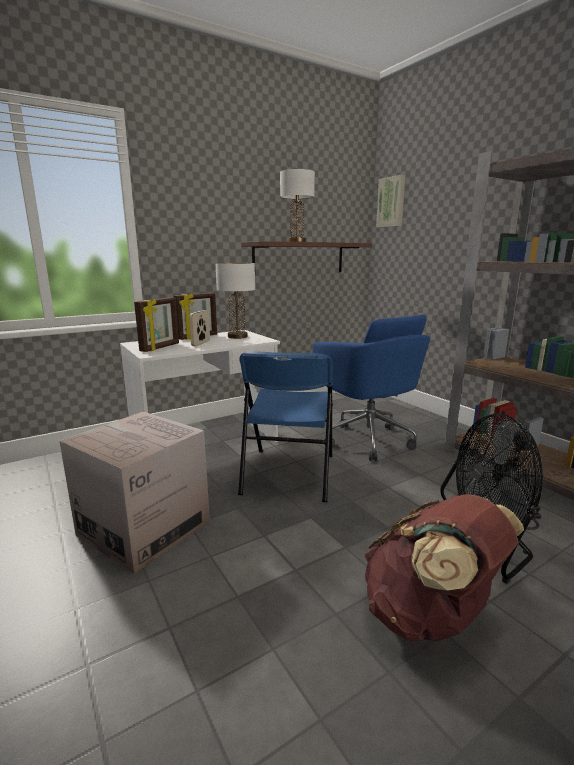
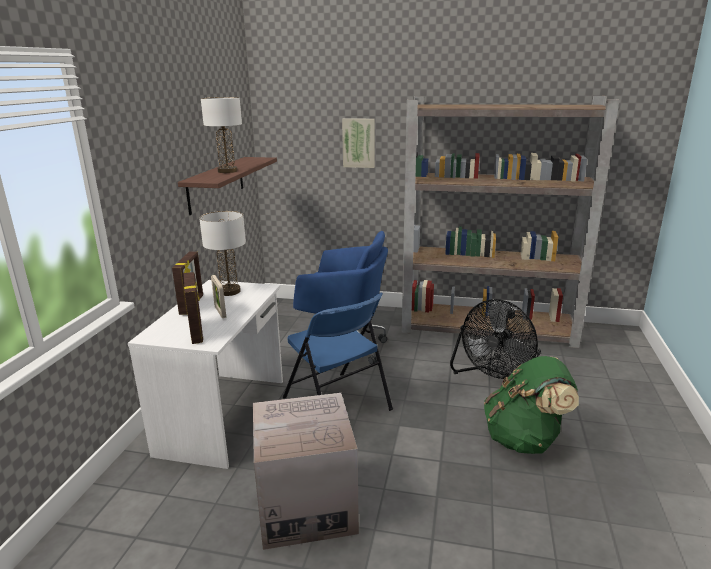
camera: 45 degrees left, 5 degrees up
brown backpack [364,494,524,642] -> green backpack [484,356,579,454]
picture [376,175,405,228] -> picture moved to [342,118,375,168]

